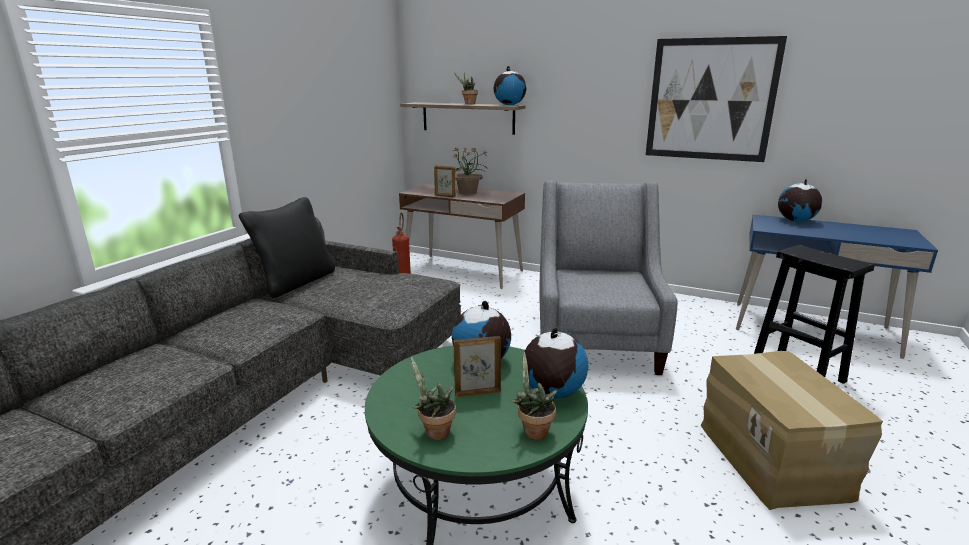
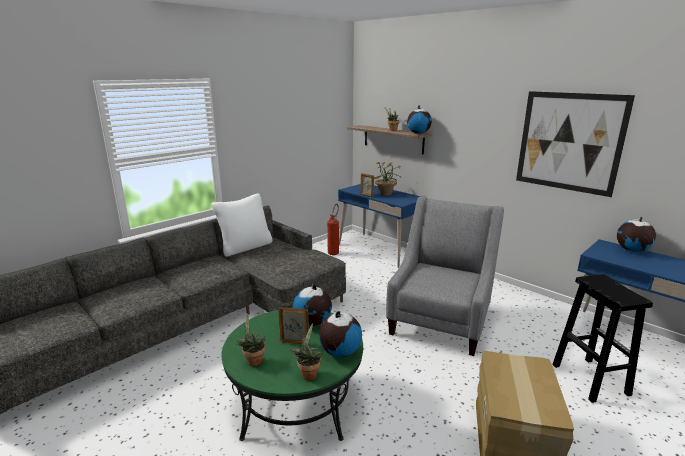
camera: 20 degrees right, 0 degrees up
black pillow [239,197,335,298] -> white pillow [211,194,272,257]
brown desk [399,184,525,289] -> blue desk [338,184,428,268]

